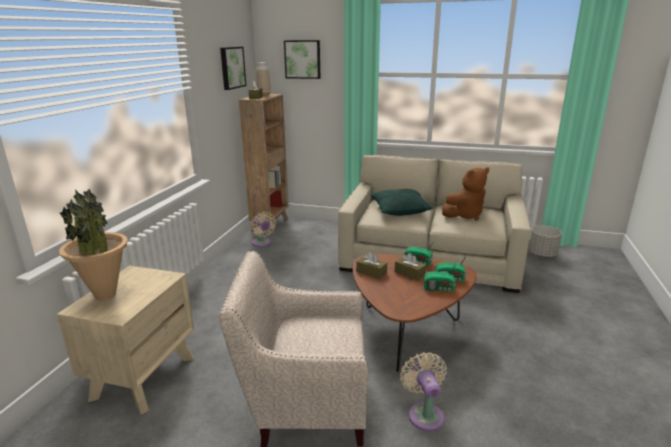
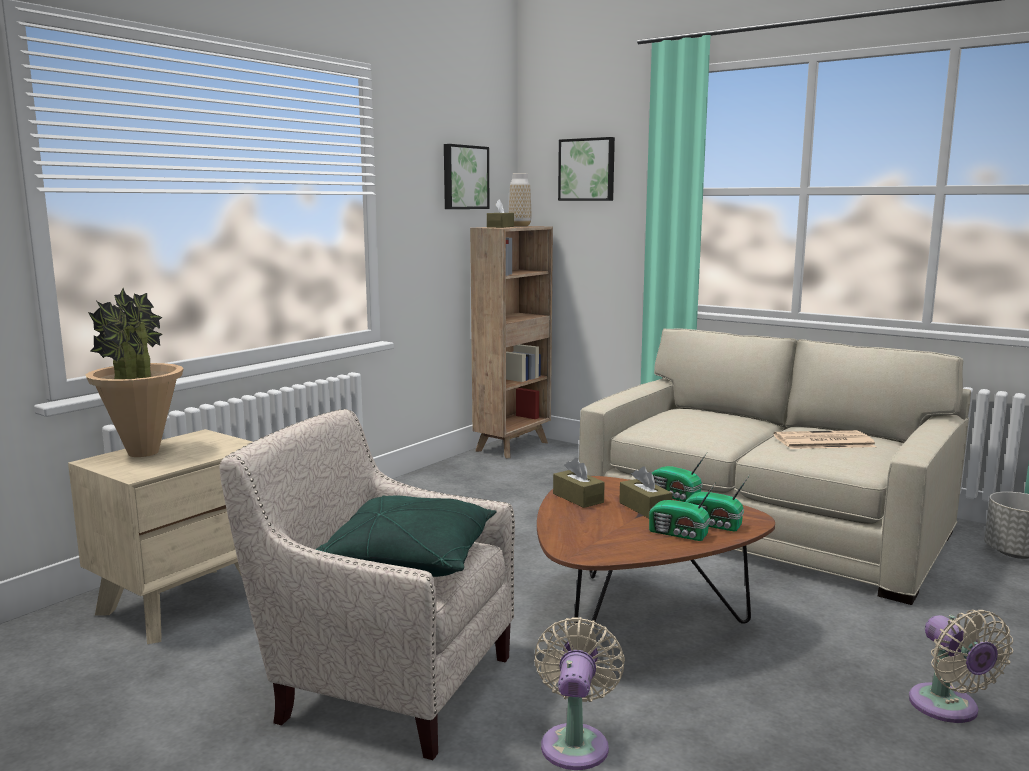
camera: 20 degrees right, 10 degrees down
beige fan [251,212,276,247] -> beige fan moved to [909,610,1013,723]
green pillow [370,189,433,216] -> green pillow moved to [315,496,497,577]
brown plush toy [442,167,489,221] -> newspaper [774,430,876,449]

